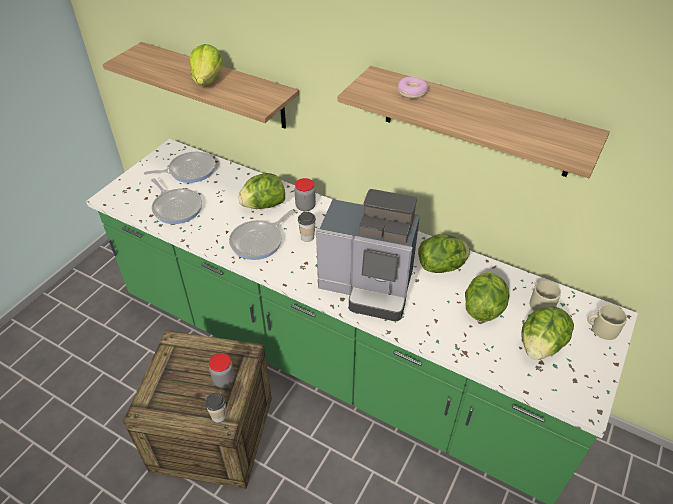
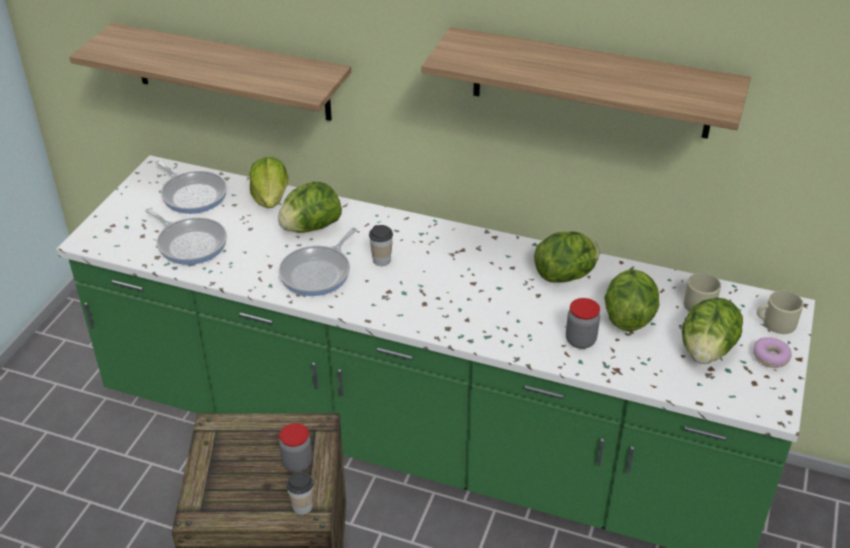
camera: 10 degrees left, 5 degrees down
frying pan [144,152,216,183] -> frying pan turned 75 degrees clockwise [155,160,227,214]
lettuce [190,44,223,85] -> lettuce moved to [250,157,288,208]
jar [294,178,316,212] -> jar moved to [566,298,600,349]
coffee machine [316,189,420,321] -> none
donut [397,77,428,99] -> donut moved to [753,337,792,368]

